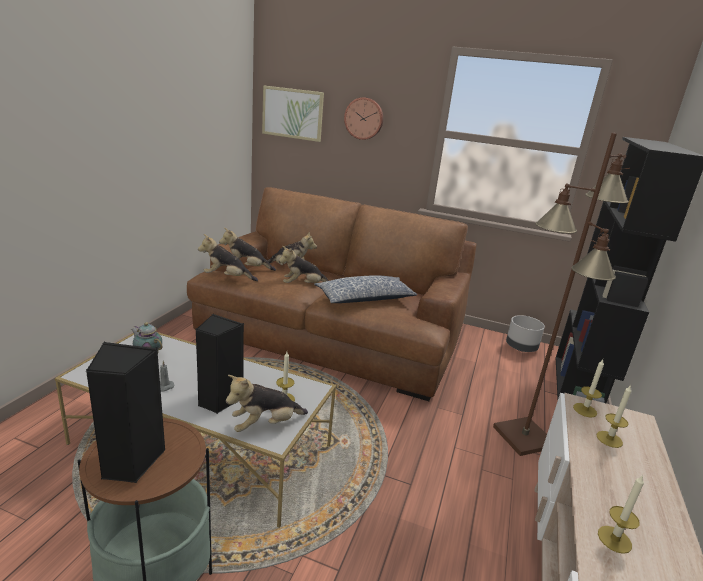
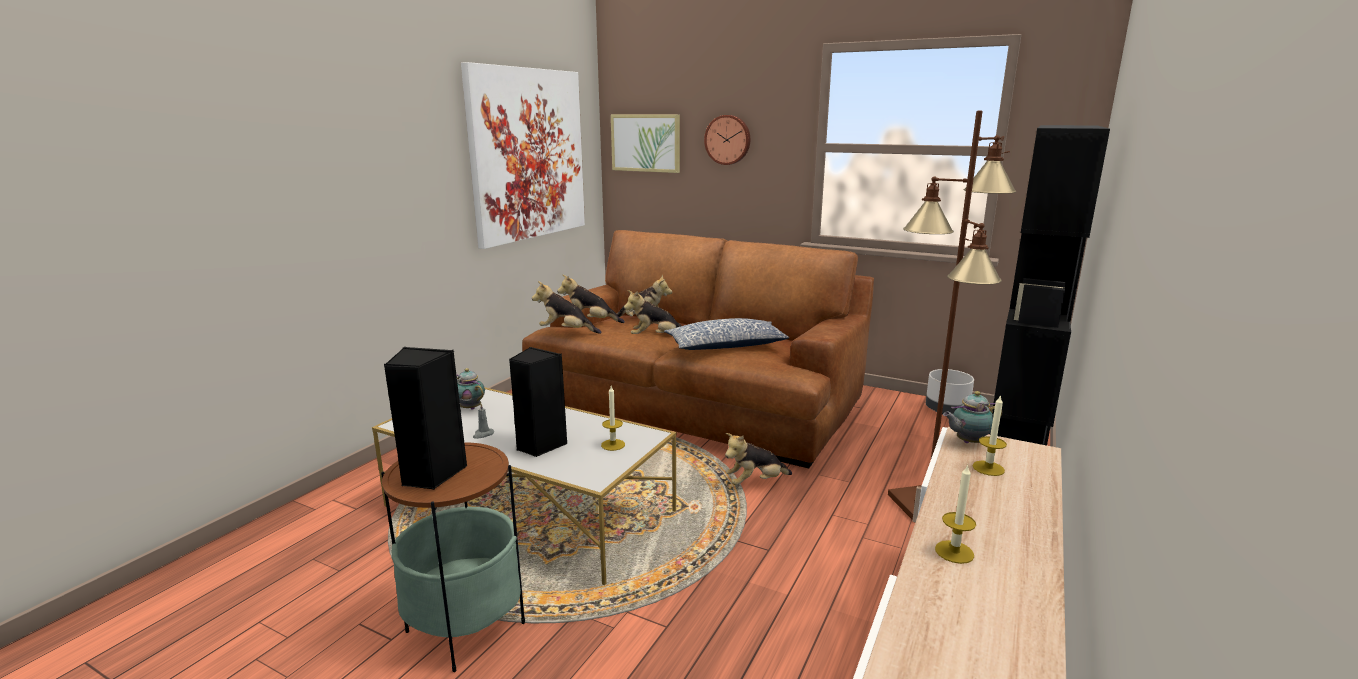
camera: 10 degrees right, 5 degrees down
plush toy [226,375,308,432] -> plush toy moved to [725,433,792,485]
candle [573,360,604,417] -> teapot [943,391,1002,443]
none -> picture [461,62,585,249]

